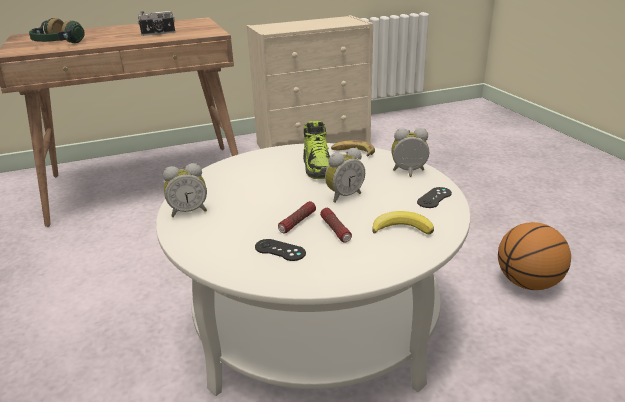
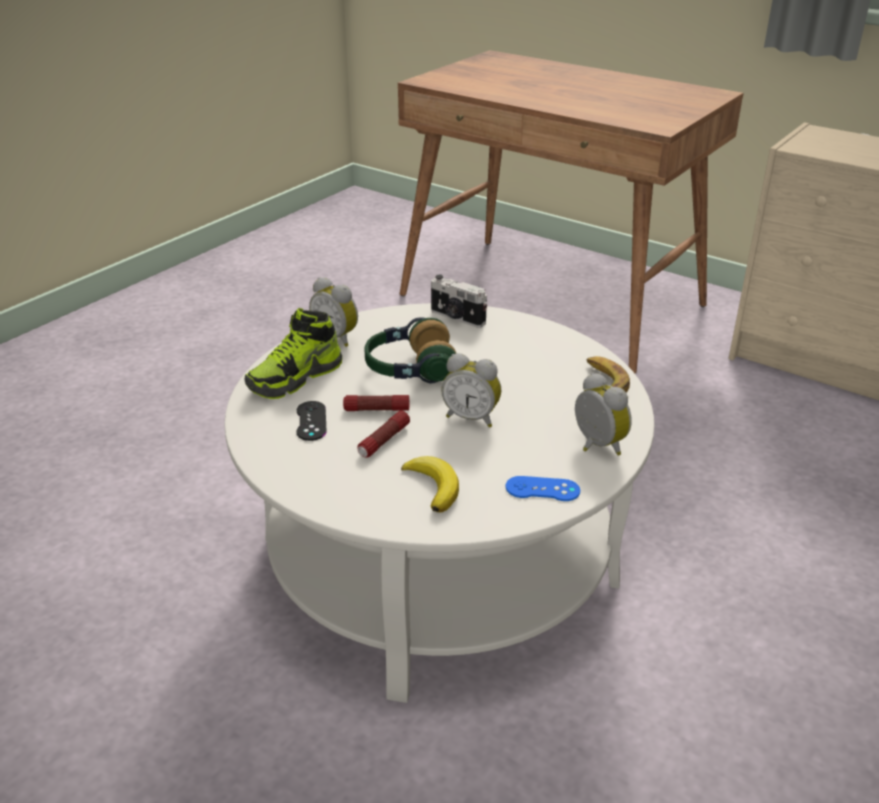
camera: 55 degrees right, 5 degrees up
headphones [29,18,85,43] -> headphones moved to [364,317,456,384]
camera [137,11,175,36] -> camera moved to [431,275,487,328]
shoe [303,121,330,179] -> shoe moved to [244,308,342,399]
black game controller [417,187,452,208] -> blue game controller [506,476,580,501]
basketball [498,222,571,290] -> none

